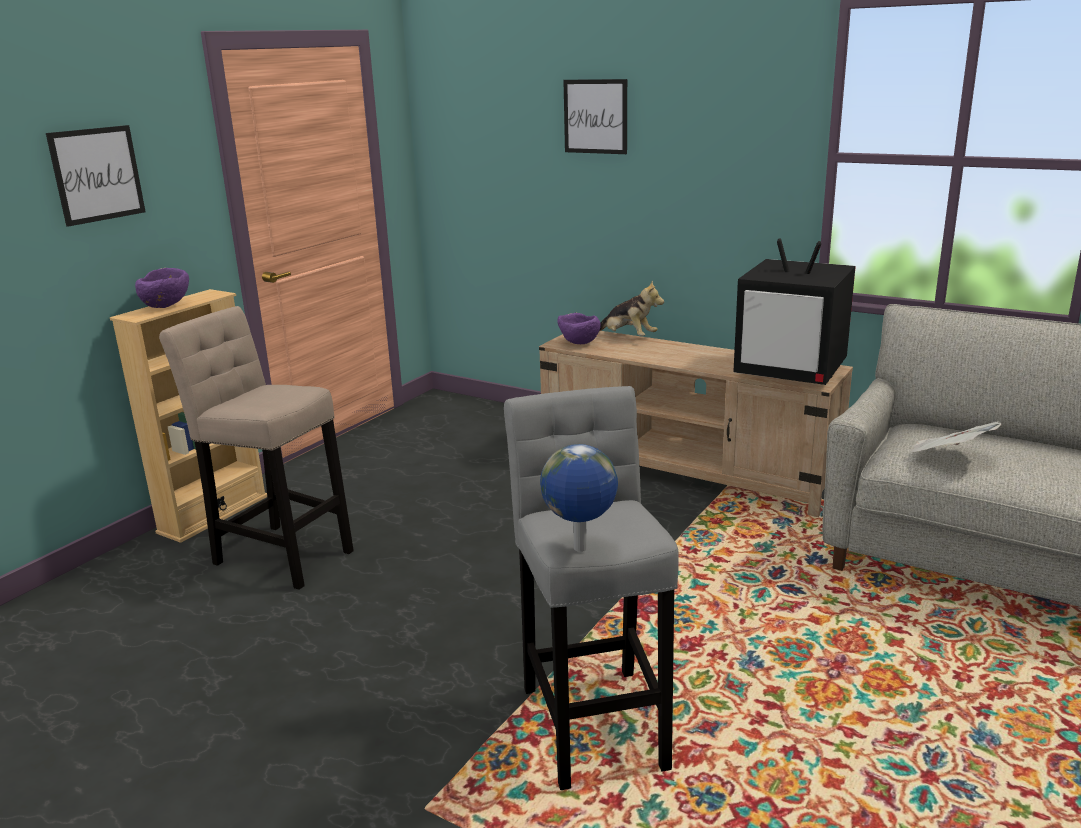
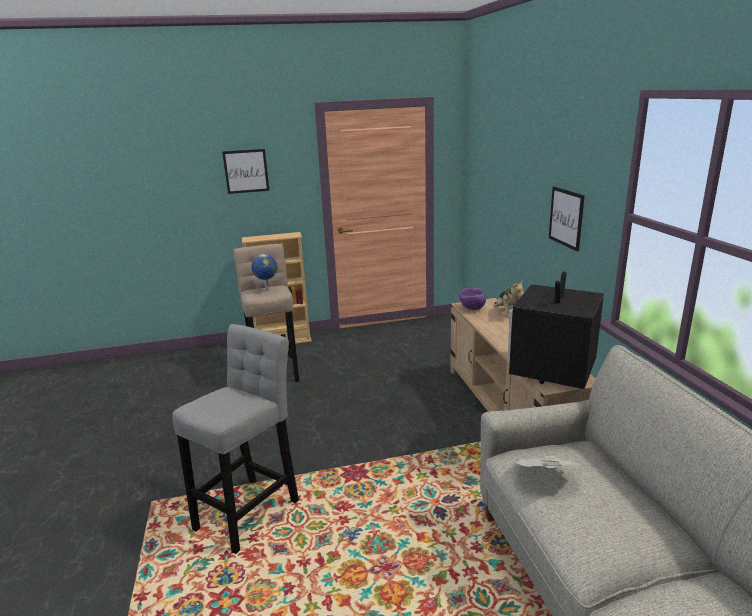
camera: 45 degrees right, 0 degrees up
purple bowl [135,268,189,308] -> none
globe [540,444,618,552] -> globe moved to [251,254,277,291]
picture [563,79,627,154] -> picture moved to [549,186,585,251]
television [733,238,856,385] -> television turned 45 degrees clockwise [507,271,604,389]

